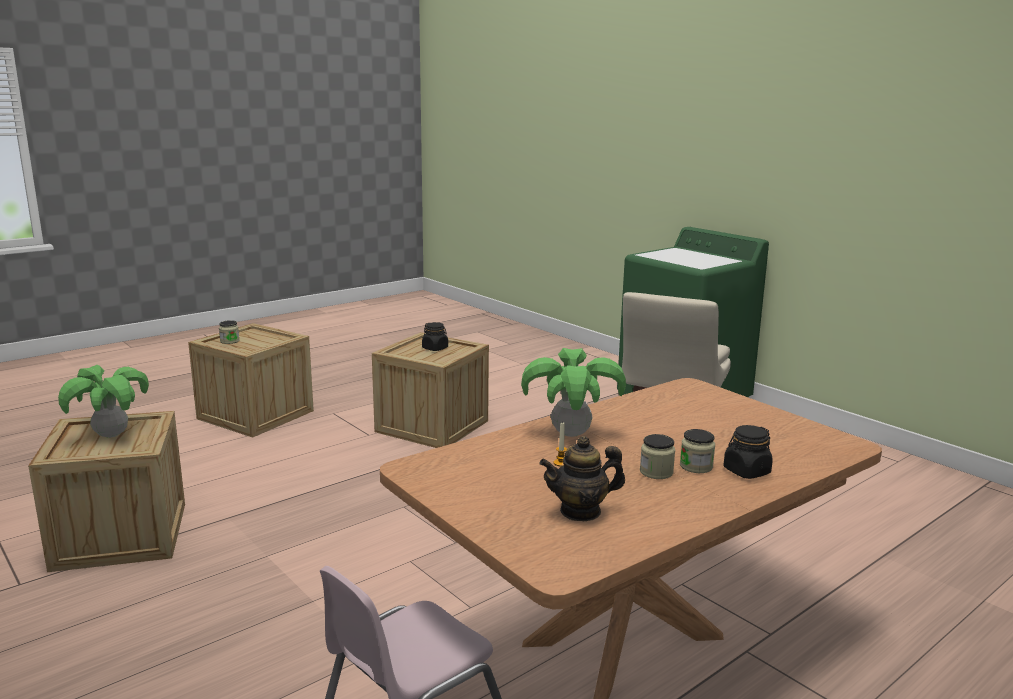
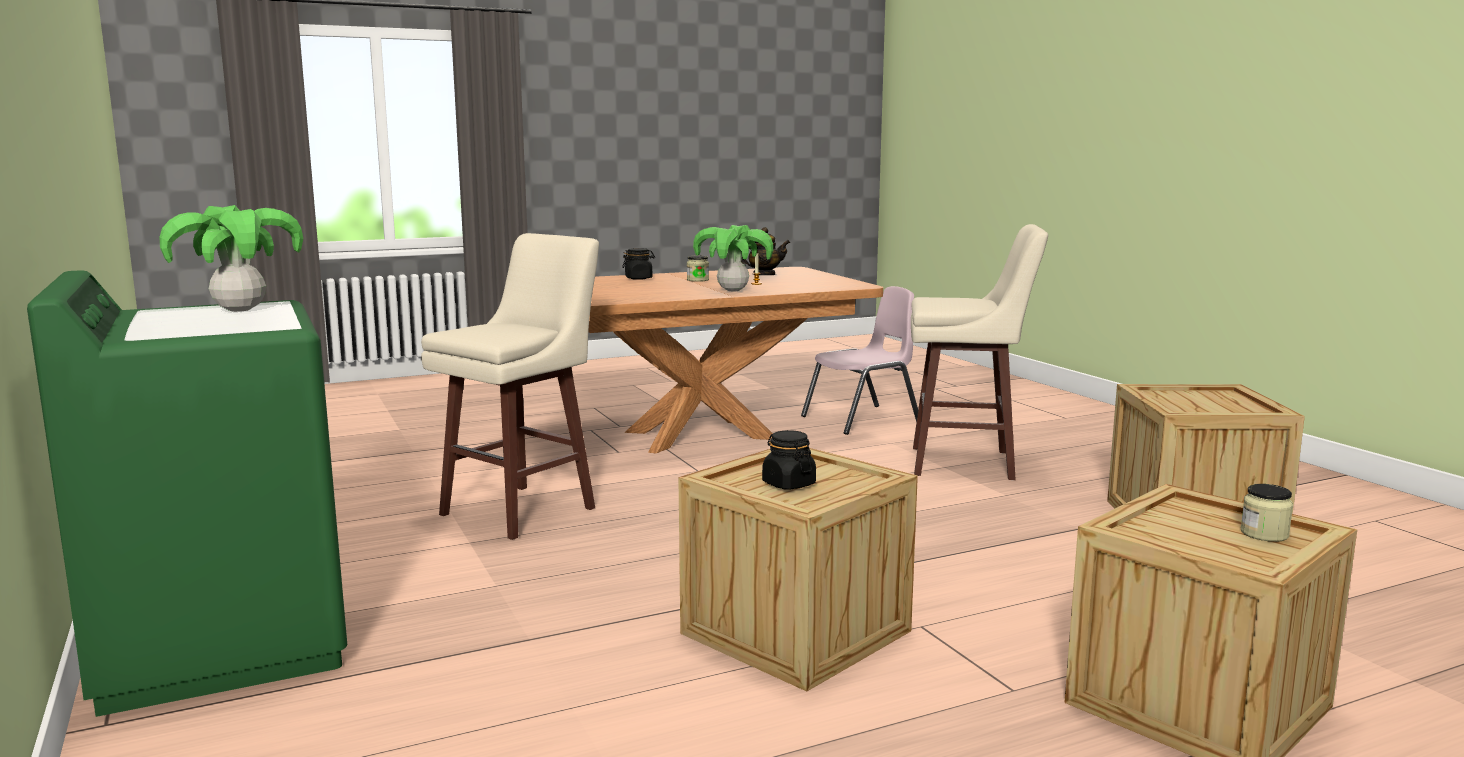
camera: 165 degrees left, 5 degrees down
potted plant [58,365,149,438] -> potted plant moved to [160,205,303,312]
jar [680,429,715,473] -> none
none -> beige stool [911,224,1048,480]

